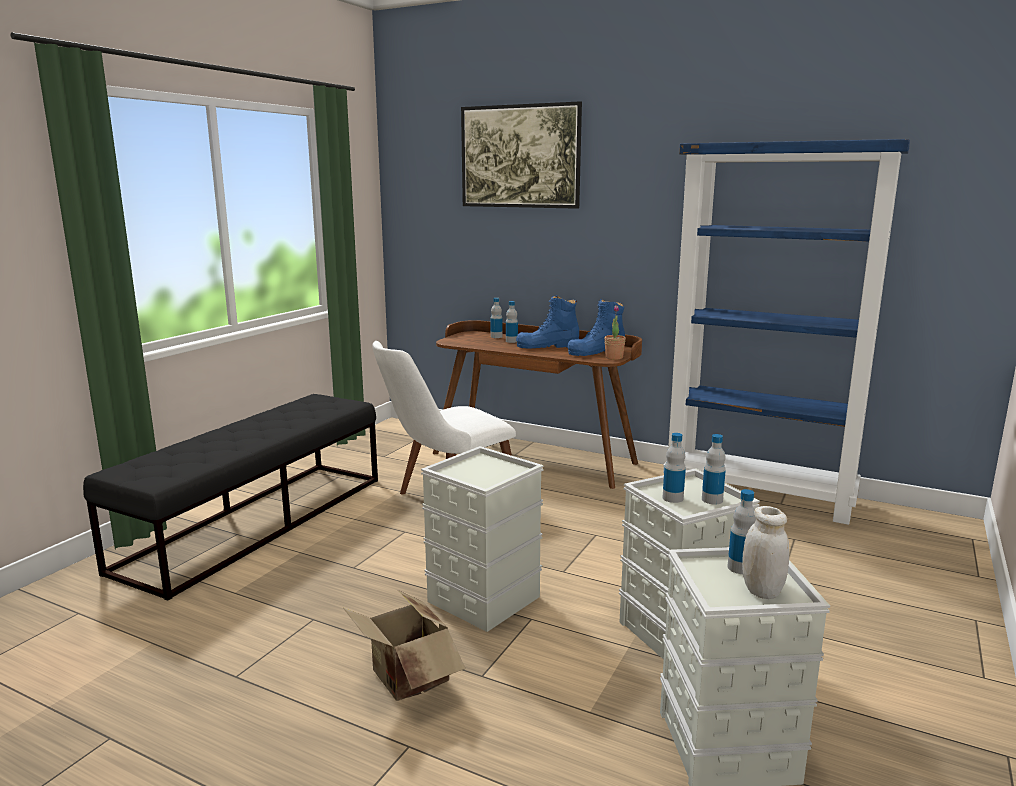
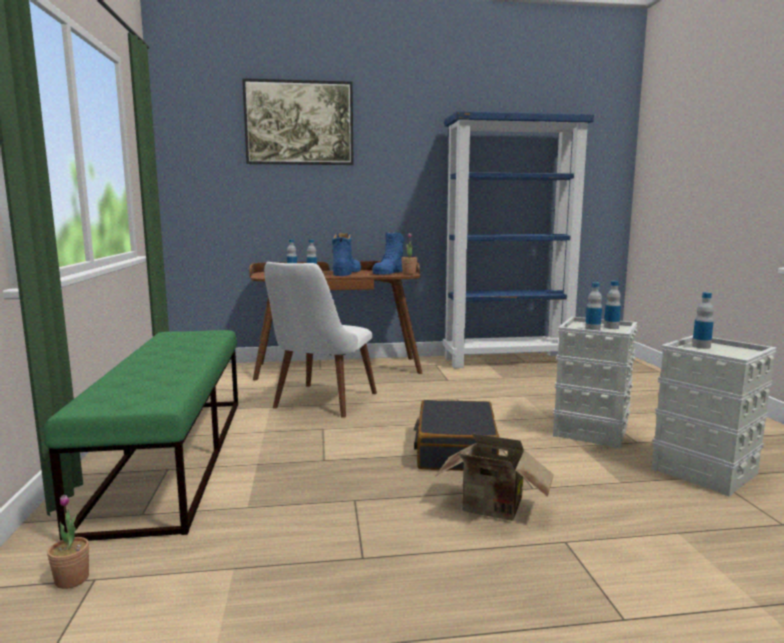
camera: 35 degrees left, 5 degrees down
black bench [83,394,378,601] -> green bench [44,330,238,541]
grey storage box [421,446,544,632] -> black suitcase [414,400,499,471]
blue boot [516,296,579,349] -> blue boot turned 150 degrees clockwise [332,233,361,276]
white jar [742,506,789,599] -> none
none -> potted plant [47,495,89,589]

